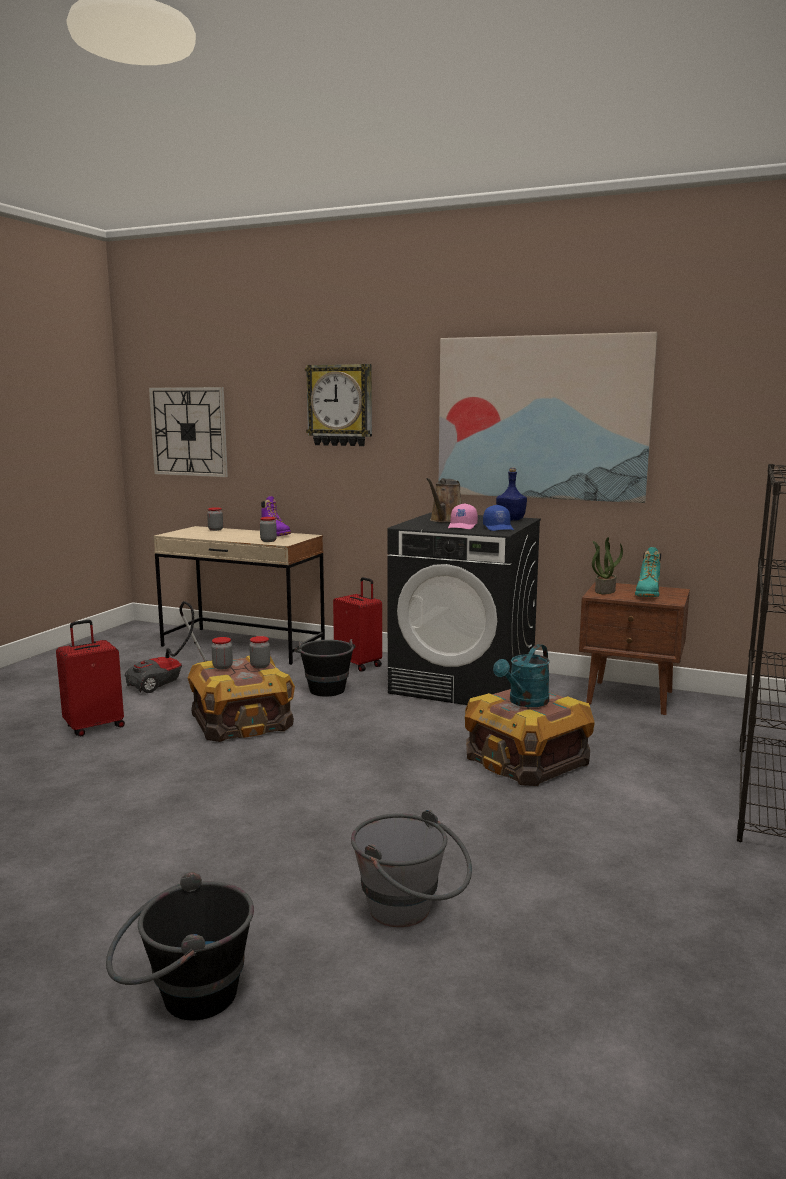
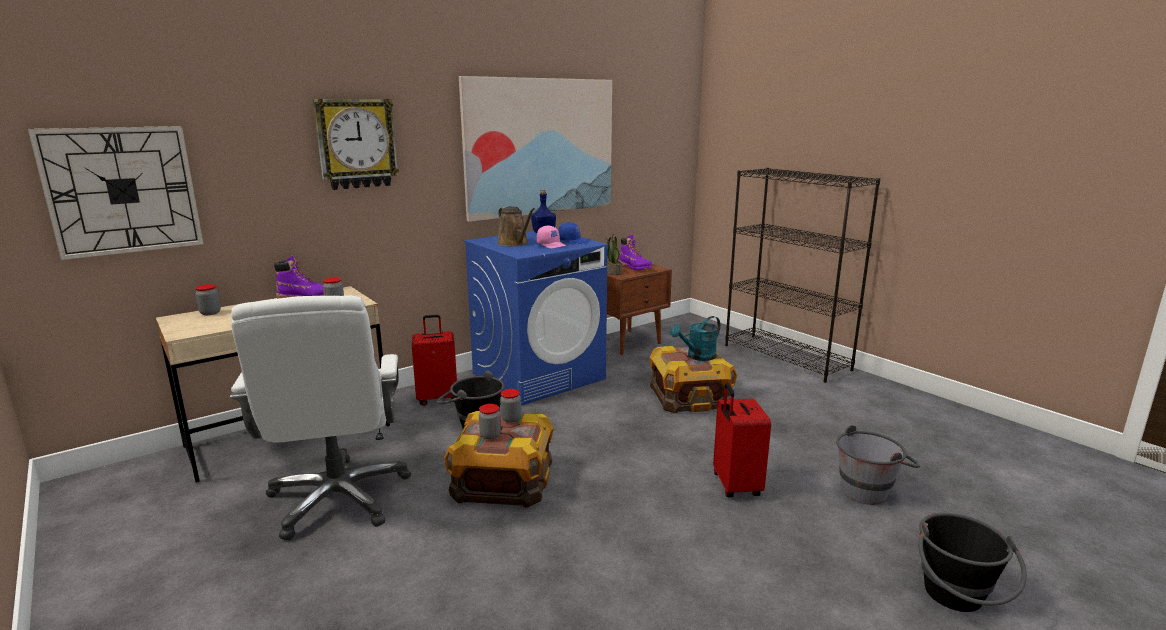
camera: 60 degrees left, 5 degrees up
red suitcase [56,620,125,736] -> red suitcase moved to [713,383,771,497]
vacuum cleaner [125,601,207,693] -> white office chair [230,296,411,540]
black washing machine [387,512,541,705] -> blue washing machine [464,231,608,405]
turquoise watering can [493,644,550,707] -> turquoise watering can turned 75 degrees clockwise [670,316,720,361]
turquoise boot [635,547,661,597] -> purple boot [619,235,653,270]

